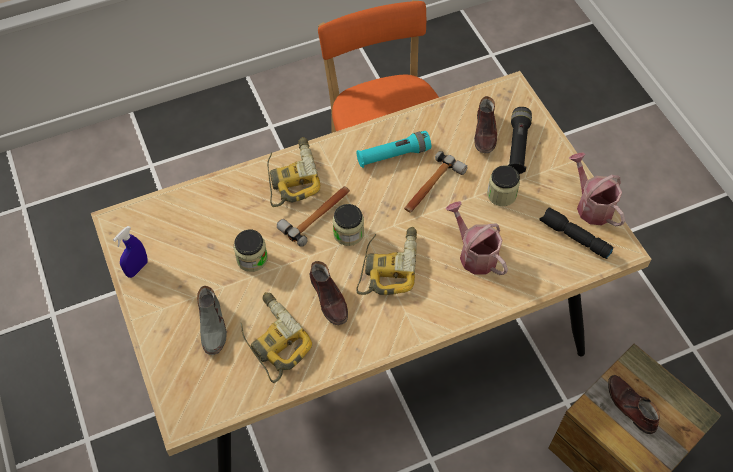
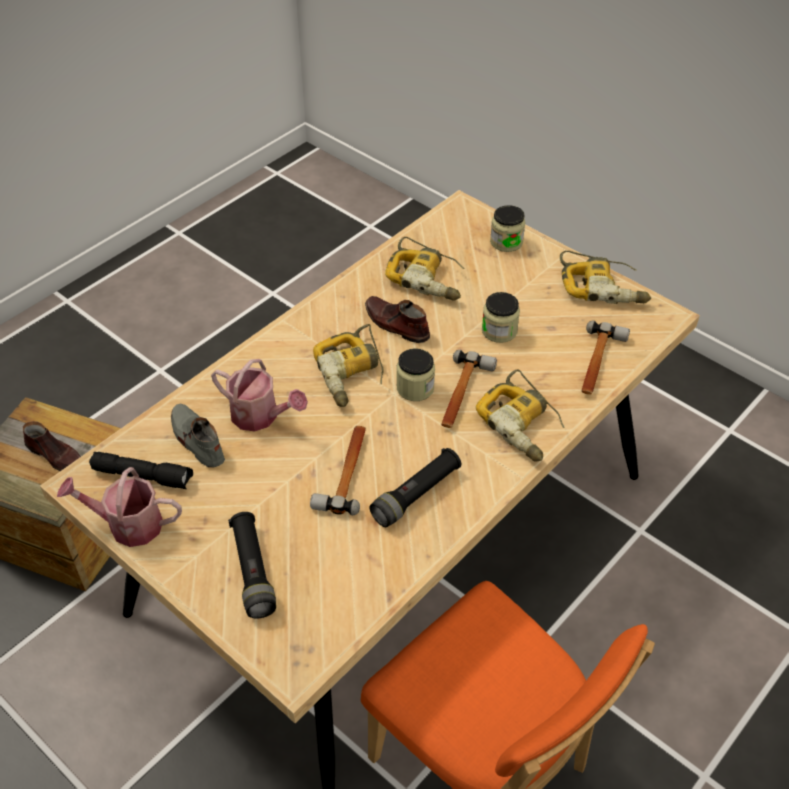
camera: 155 degrees right, 10 degrees down
blue spray bottle [113,226,148,278] -> power drill [560,251,651,304]
grey shoe [197,286,227,355] -> grey shoe moved to [171,403,225,467]
turquoise flashlight [356,131,431,168] -> black flashlight [369,448,461,527]
brown shoe [474,96,497,153] -> none
jar [487,165,520,206] -> jar moved to [490,205,525,252]
watering can [569,152,625,226] -> watering can turned 150 degrees clockwise [57,467,182,547]
none -> hammer [582,321,630,395]

